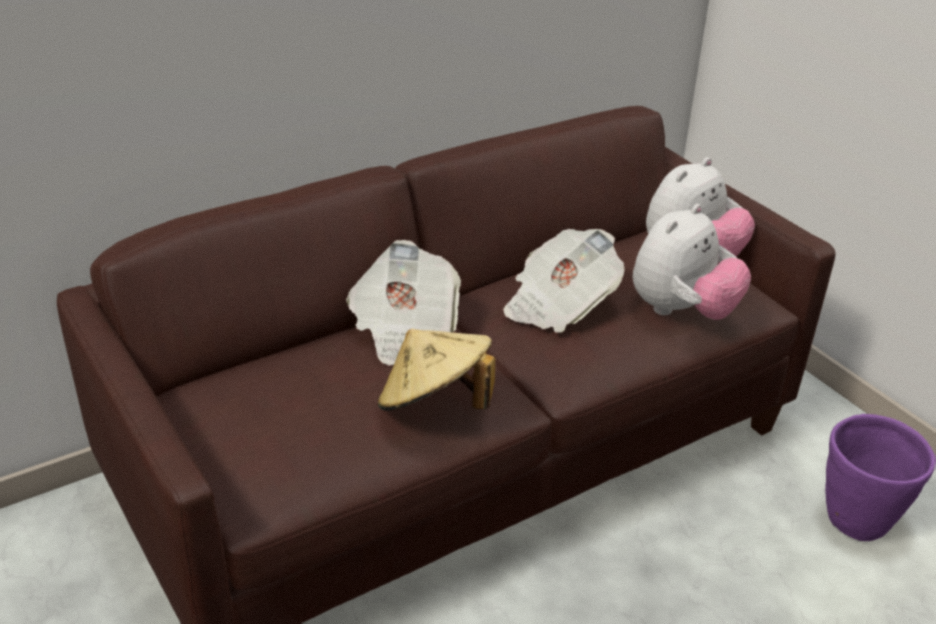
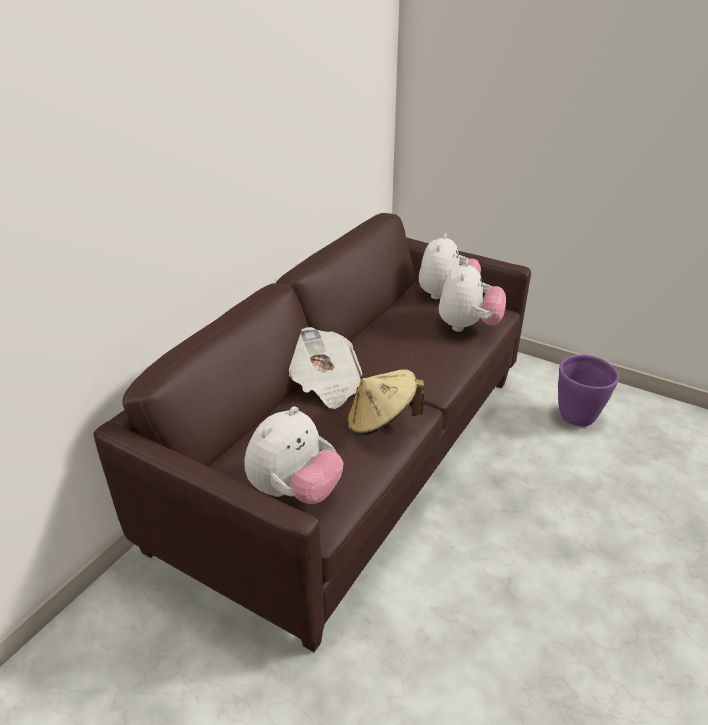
camera: 25 degrees left, 0 degrees up
newspaper [503,229,625,333] -> none
none -> plush toy [244,406,343,504]

